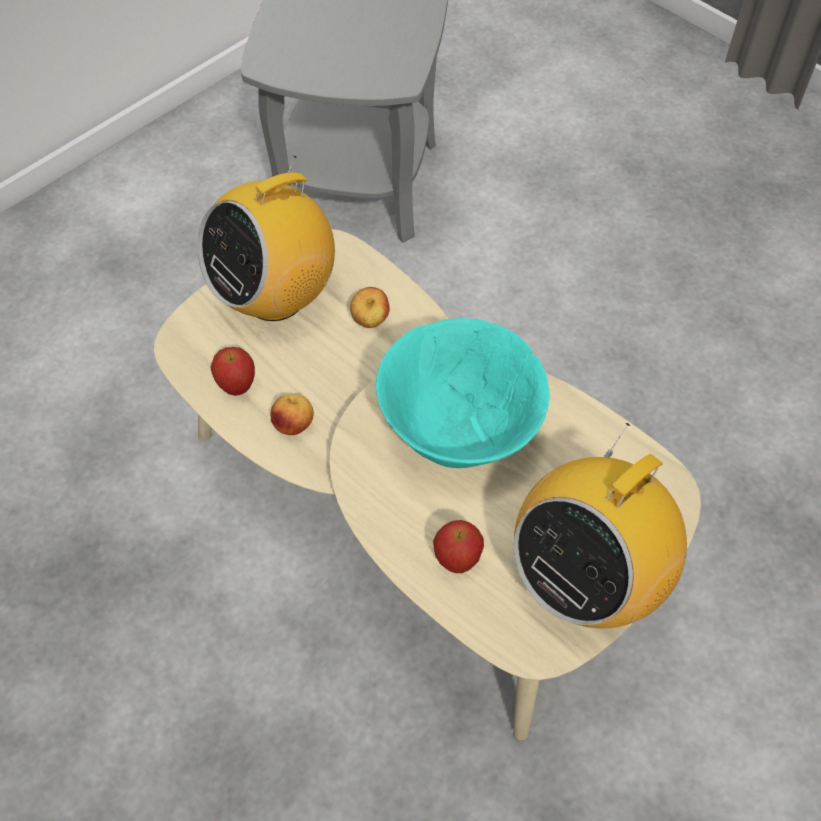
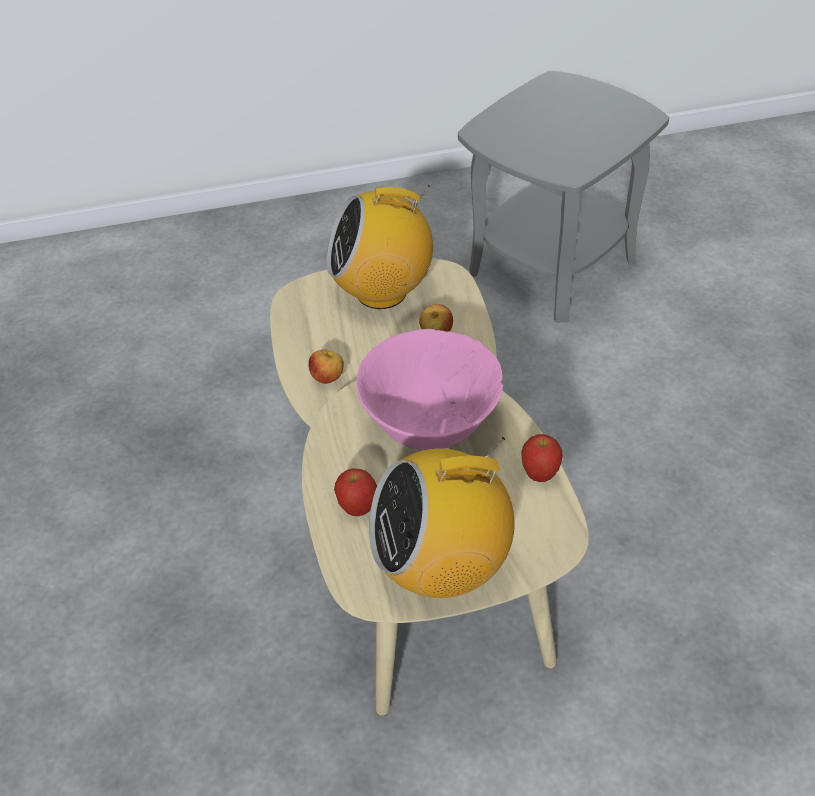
camera: 35 degrees right, 10 degrees down
apple [210,347,255,396] -> apple moved to [521,434,563,482]
turquoise bowl [376,318,550,468] -> pink bowl [357,329,503,450]

